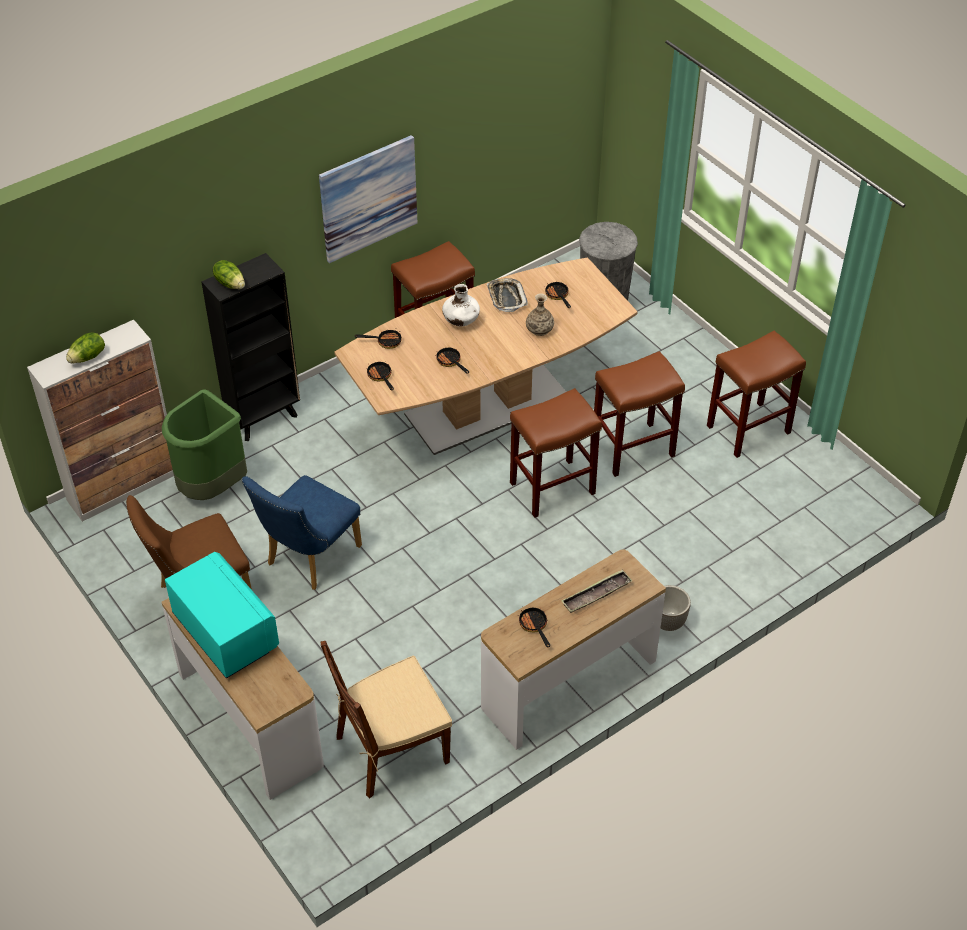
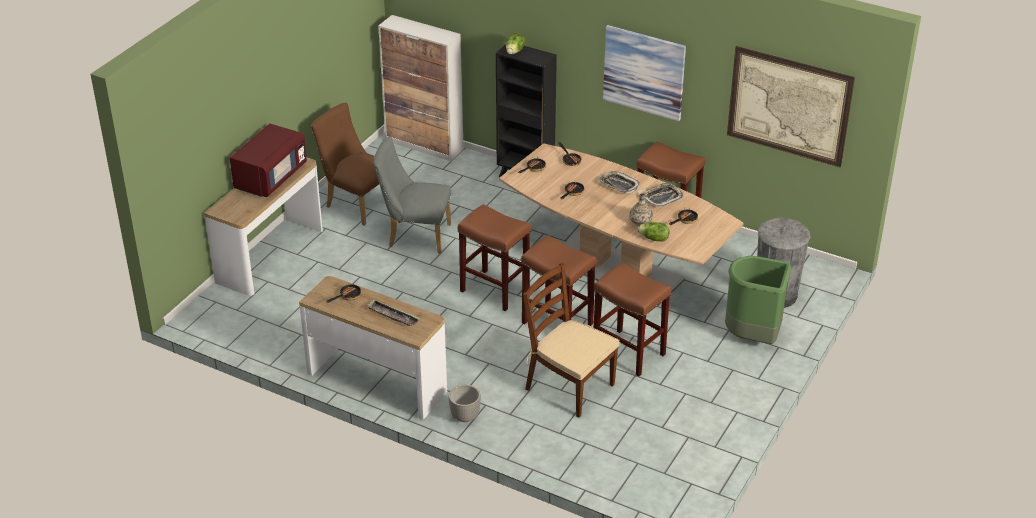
camera: 65 degrees right, 10 degrees down
lettuce [66,332,105,363] -> lettuce moved to [638,222,670,241]
green trash can [162,389,247,500] -> green trash can moved to [725,256,792,344]
turquoise microwave [165,552,279,679] -> red microwave [230,124,307,197]
blue chair [242,475,362,590] -> grey chair [374,136,451,254]
brown chair [321,641,452,798] -> brown chair moved to [523,263,620,417]
white vase [442,284,480,327] -> tray [599,171,640,193]
brown stool [707,331,806,458] -> brown stool moved to [458,204,531,311]
none -> picture [727,46,855,168]

